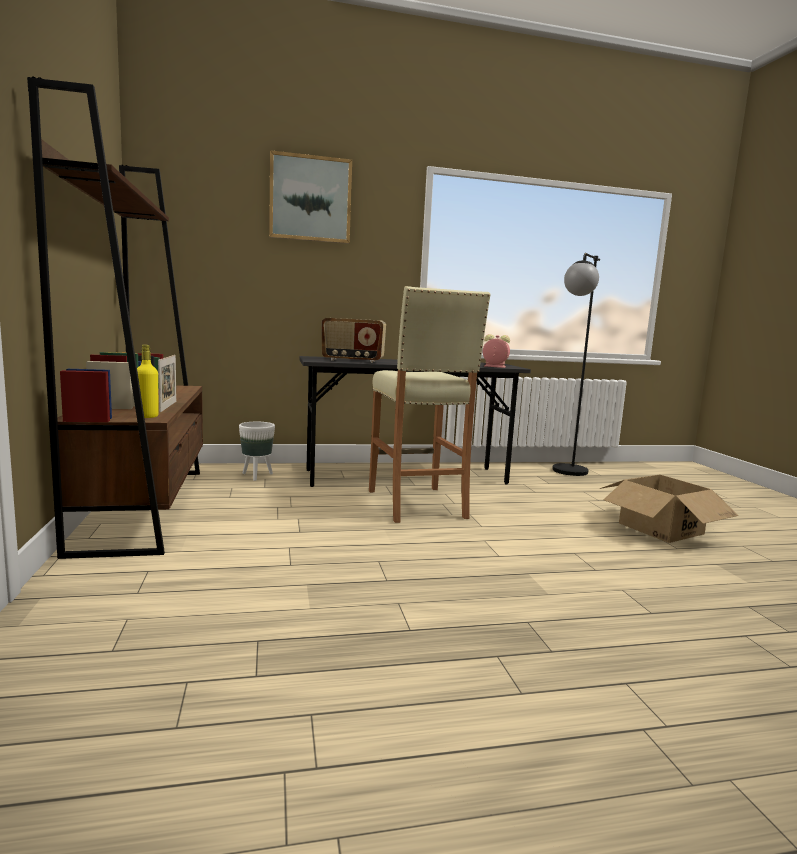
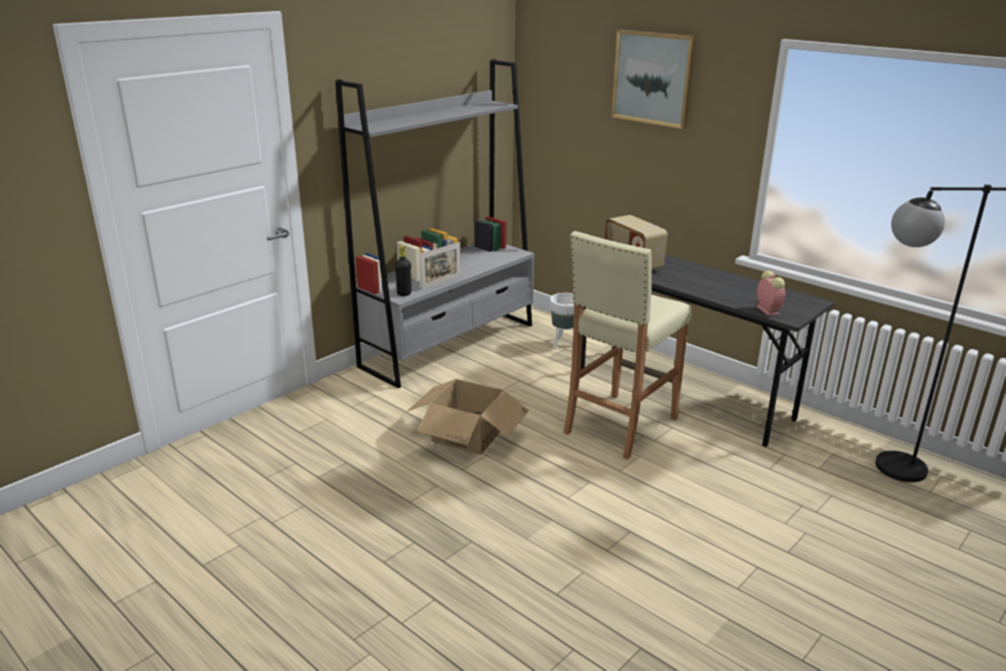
camera: 55 degrees right, 15 degrees up
brown bookcase [27,77,203,559] -> grey bookcase [335,59,535,388]
yellow bottle [137,345,159,418] -> black bottle [395,246,412,296]
cardboard box [600,475,738,543] -> cardboard box moved to [407,379,529,455]

